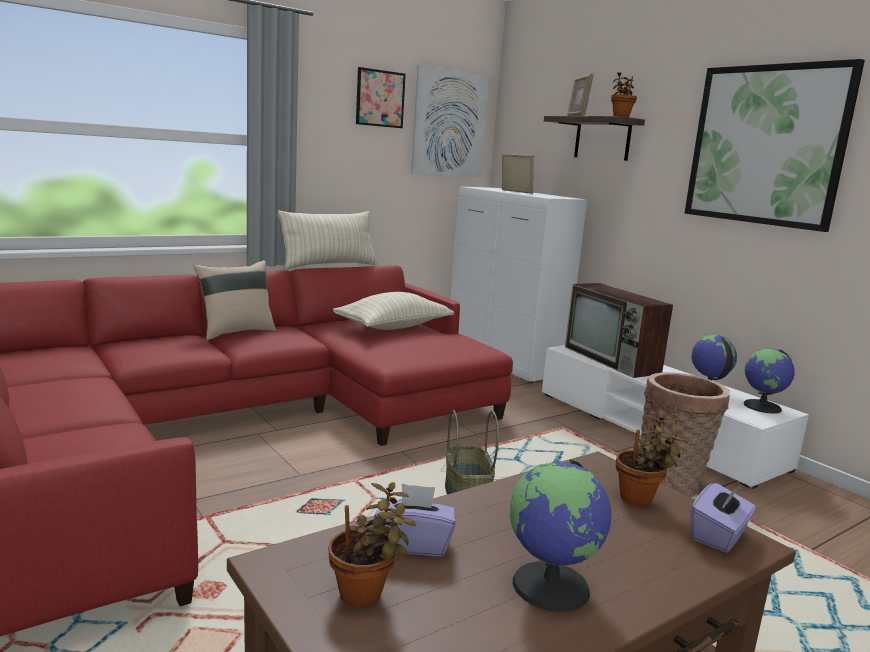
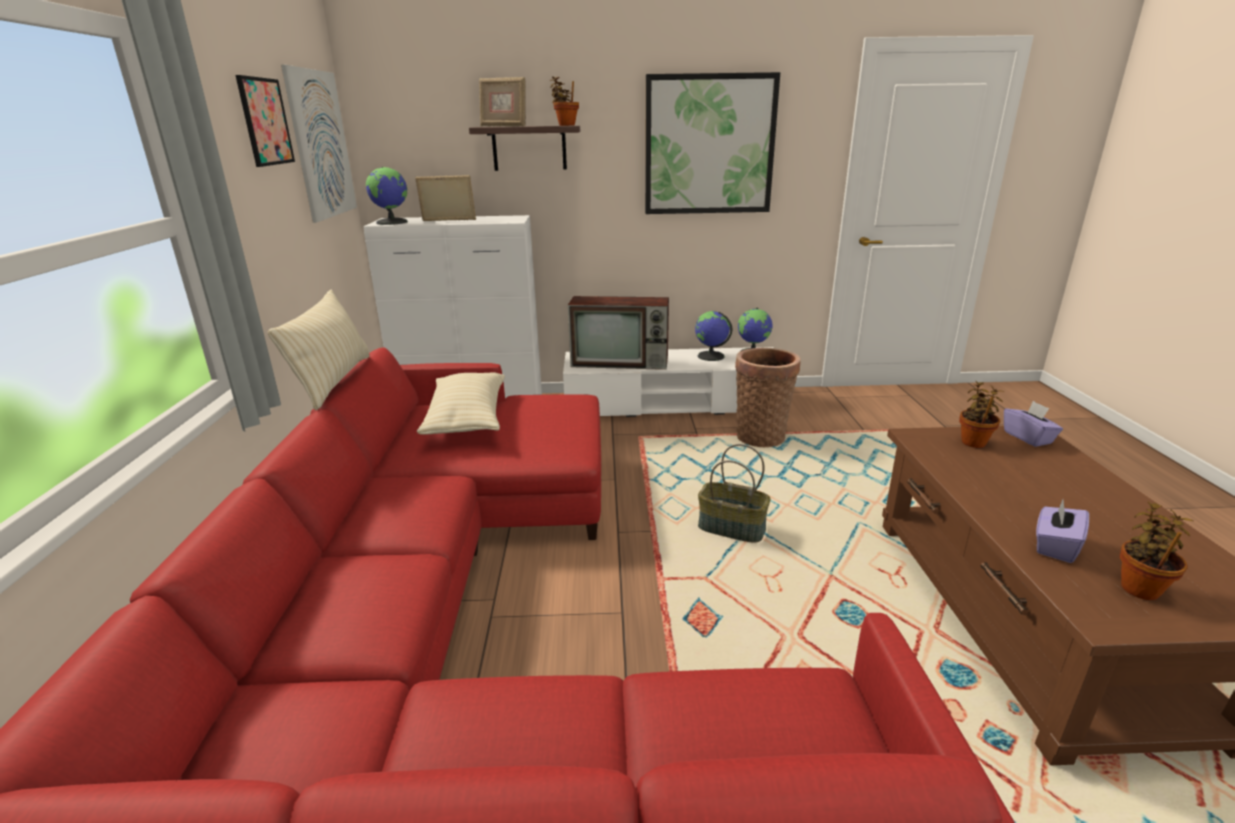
camera: 55 degrees left, 10 degrees up
beige pillow [193,260,276,340] -> none
globe [510,460,612,612] -> globe moved to [366,167,408,225]

